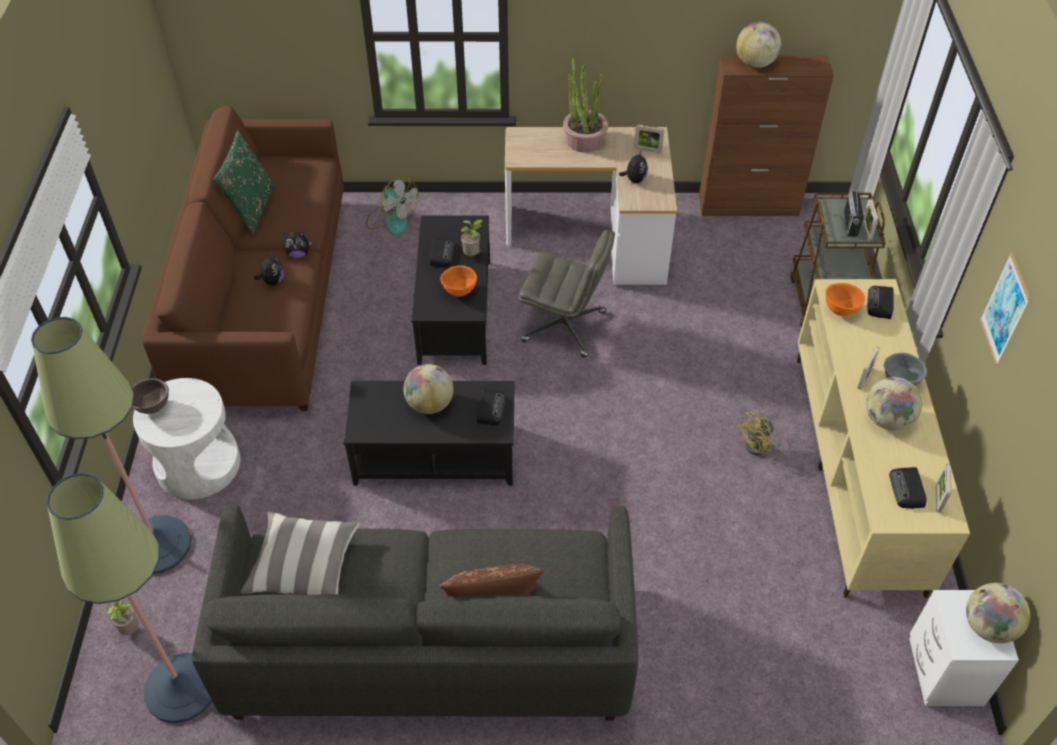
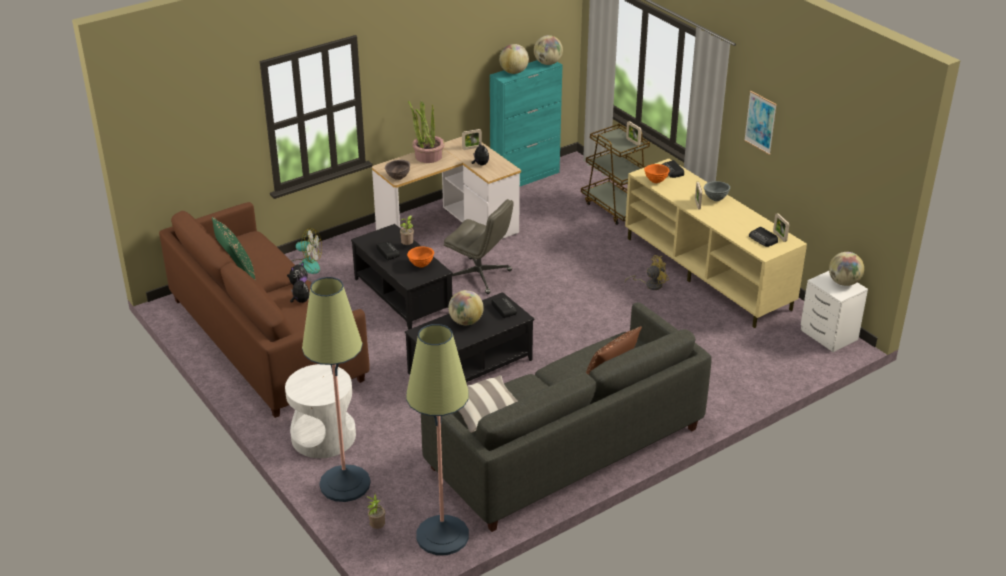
camera: 35 degrees left, 15 degrees down
brown bowl [132,378,169,414] -> brown bowl moved to [385,160,410,180]
grey office chair [519,229,615,358] -> grey office chair turned 45 degrees clockwise [444,199,514,294]
brown cabinet [699,55,834,216] -> turquoise cabinet [490,60,563,186]
yellow fan [738,410,801,456] -> yellow fan turned 135 degrees counterclockwise [625,255,669,290]
radio [844,185,863,237] -> none
globe [866,377,922,431] -> globe moved to [534,35,563,65]

